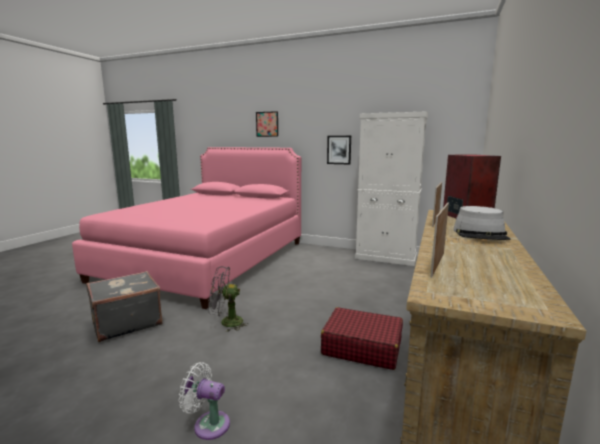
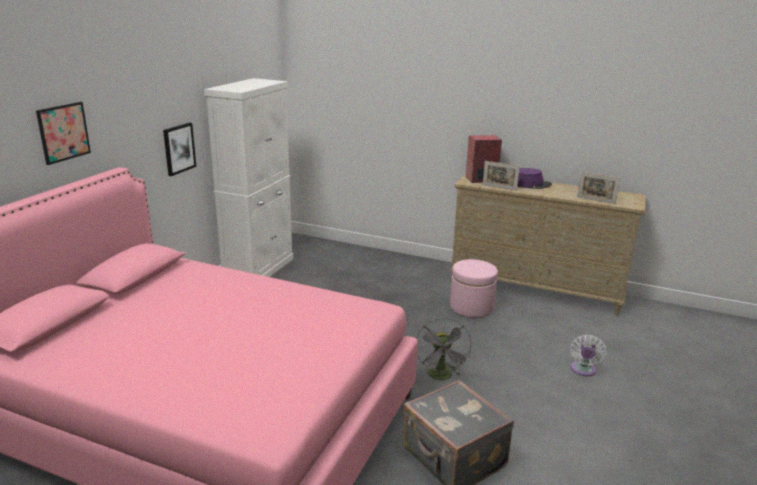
camera: 90 degrees left, 10 degrees up
red suitcase [321,307,403,370] -> pink ottoman [450,259,498,318]
grey hat [453,206,510,240] -> purple hat [518,168,552,189]

